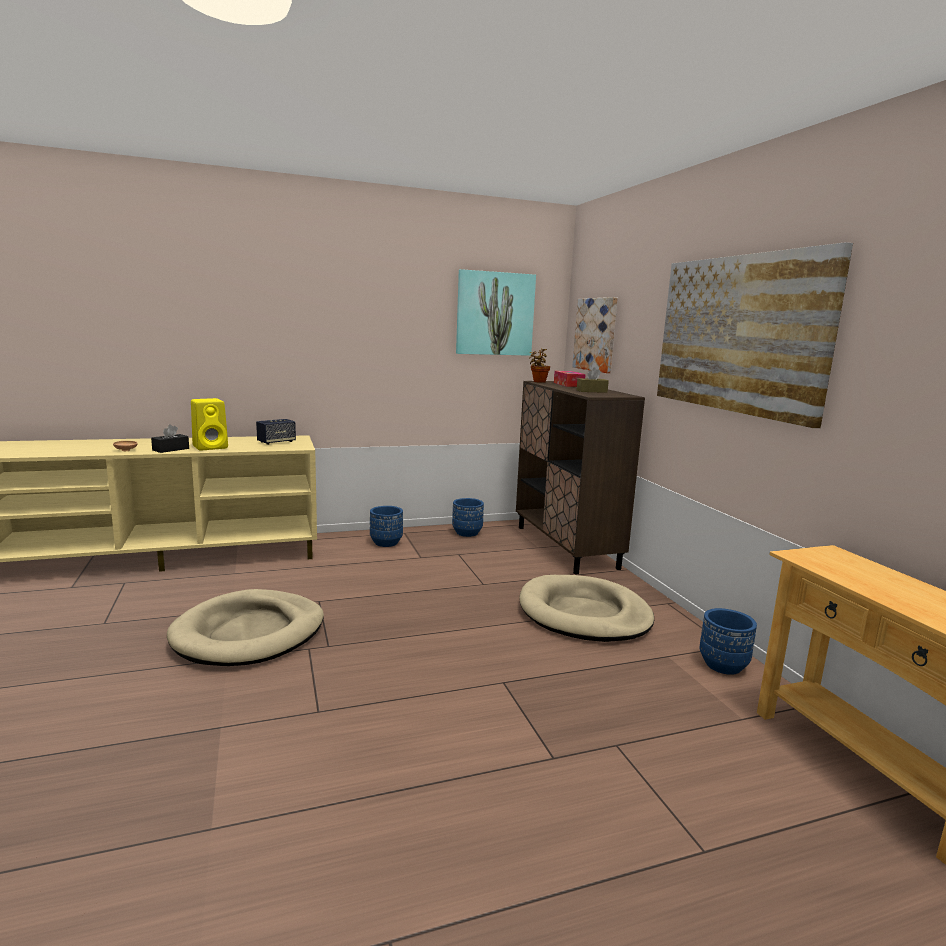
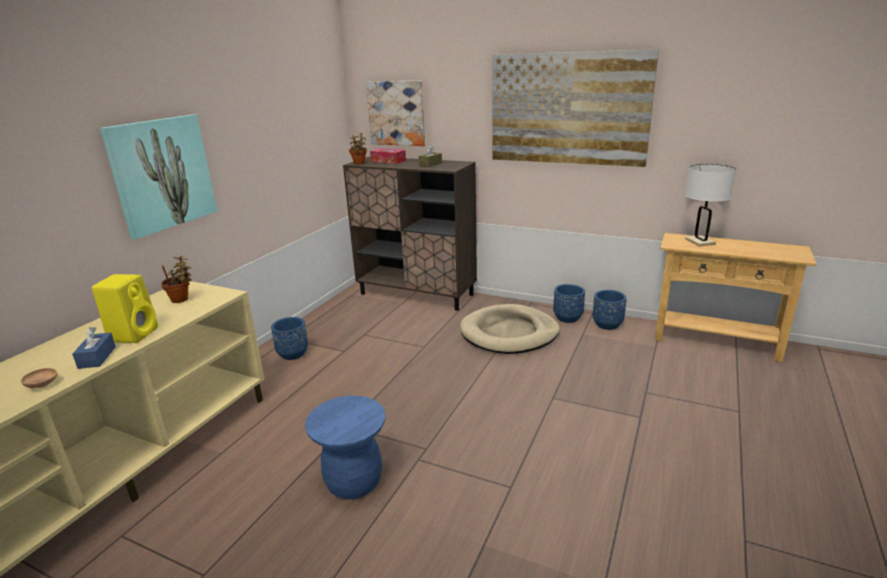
camera: 45 degrees left, 10 degrees up
black tissue box [151,424,189,453] -> blue tissue box [72,327,116,369]
beige dog bed [167,589,324,666] -> blue stool [305,396,385,499]
speaker [256,419,296,445] -> potted plant [161,256,192,303]
blue planter [452,498,484,537] -> blue planter moved to [553,284,585,323]
picture [456,269,536,356] -> picture moved to [100,114,217,239]
none -> white table lamp [685,164,736,246]

